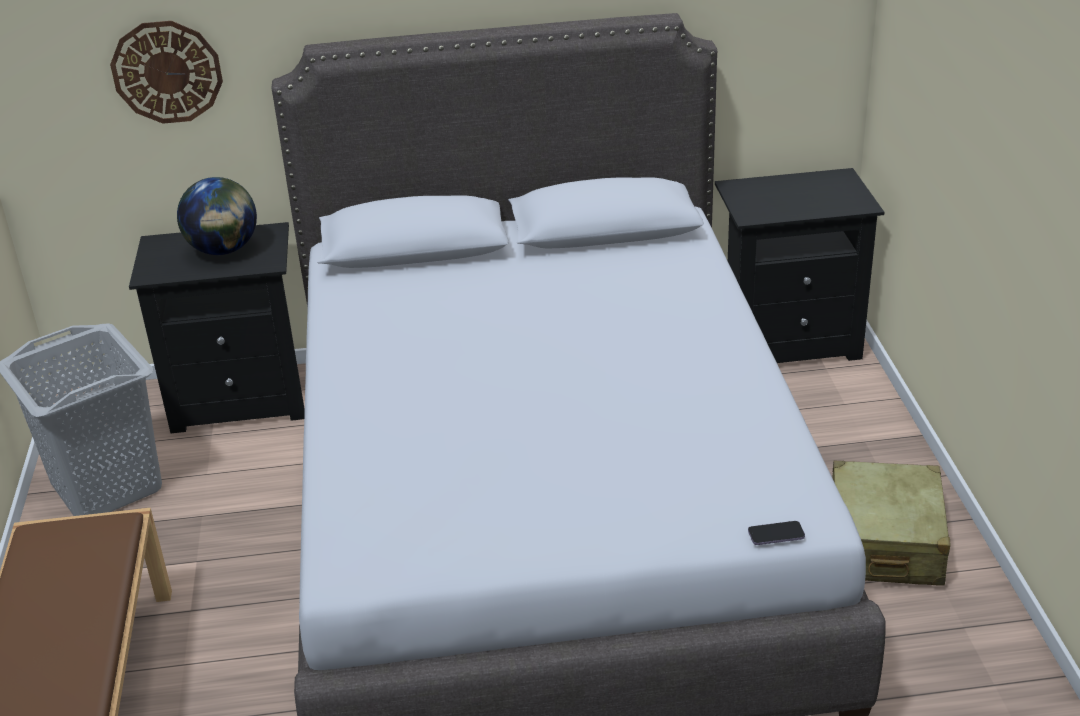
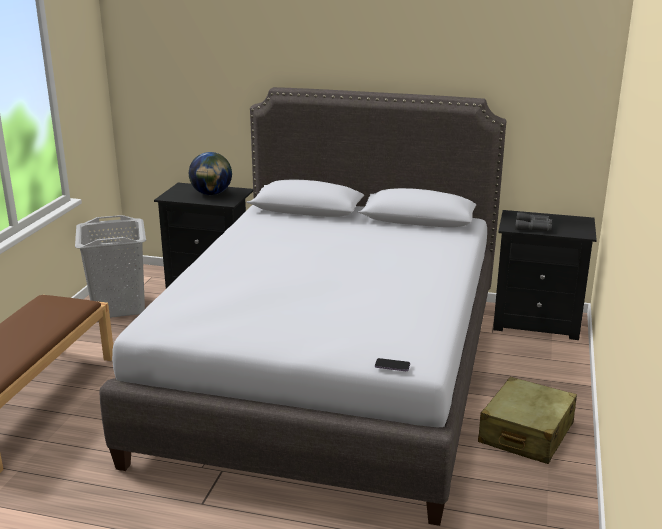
camera: 20 degrees right, 10 degrees down
wall clock [110,21,223,124] -> none
none -> grey binoculars [515,212,552,231]

